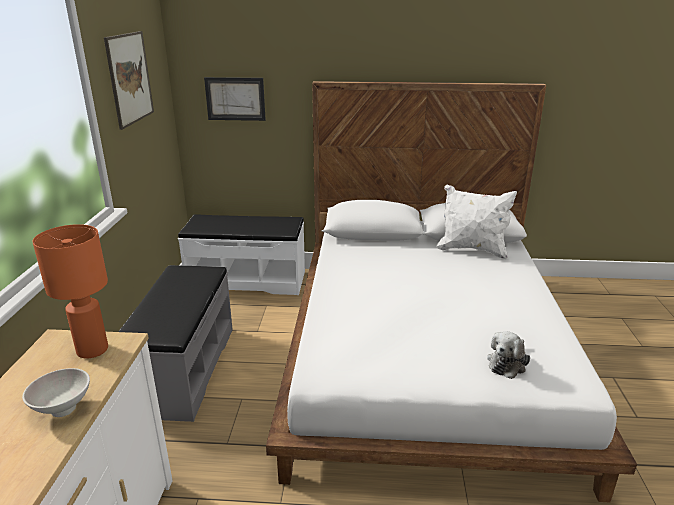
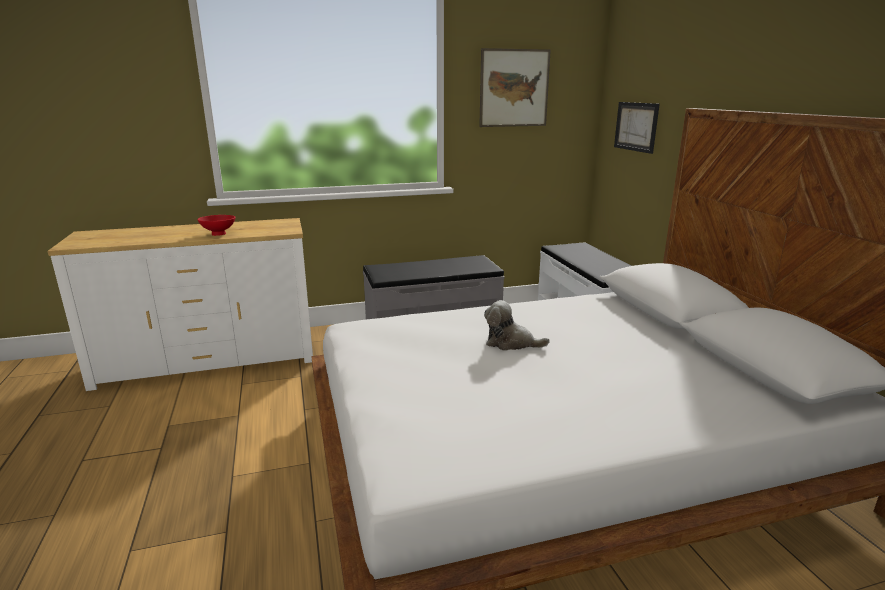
camera: 70 degrees right, 5 degrees down
white bowl [22,368,90,417] -> red bowl [197,215,236,236]
orange table lamp [32,224,108,358] -> none
white pillow [437,184,517,260] -> none
plush toy [487,331,530,379] -> plush toy moved to [484,300,550,351]

